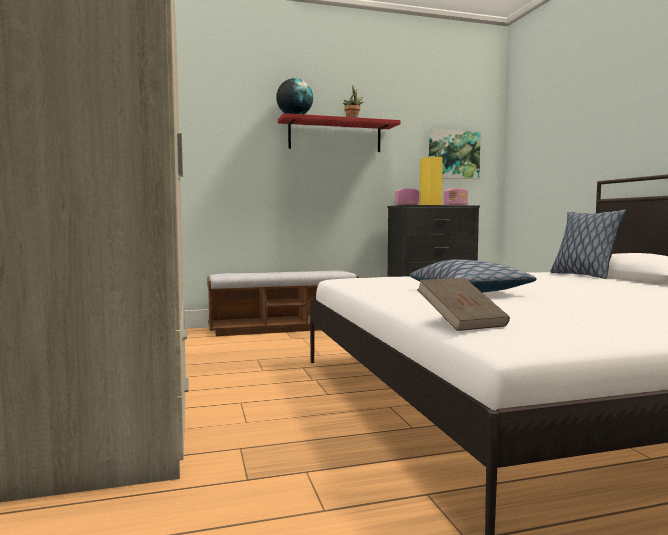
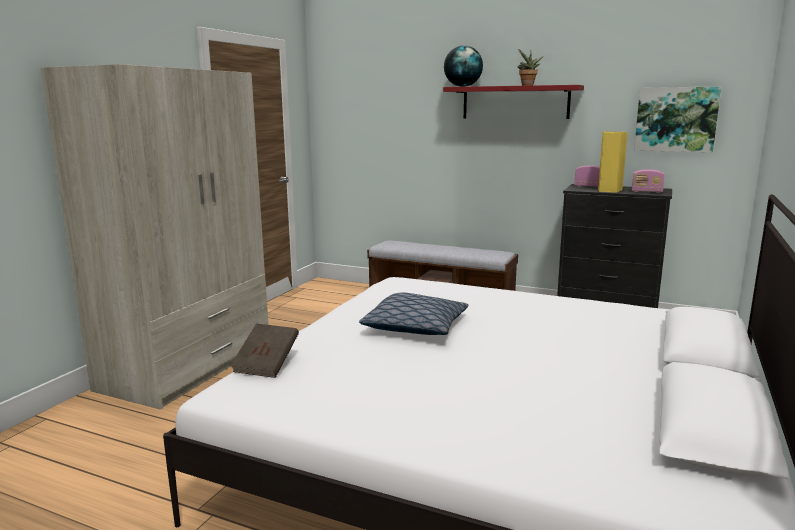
camera: 40 degrees right, 10 degrees up
pillow [550,209,627,279] -> none

